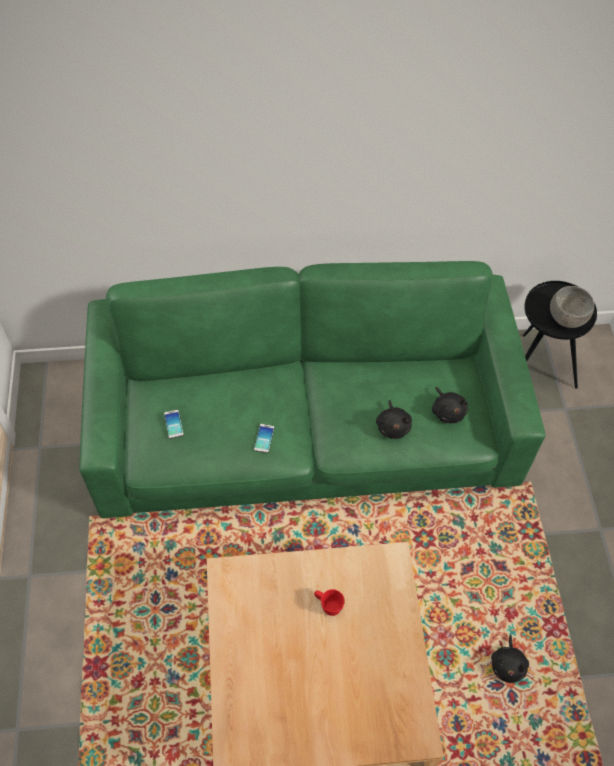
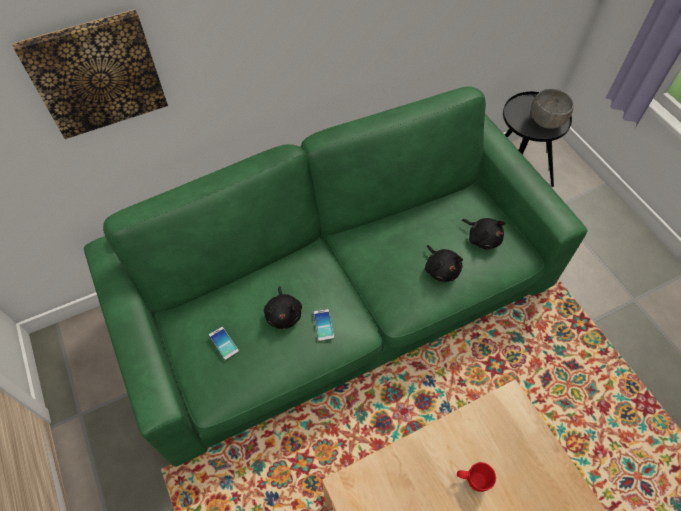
camera: 20 degrees left, 0 degrees up
black plush toy [491,635,529,683] -> black plush toy moved to [264,286,302,329]
none -> picture [12,9,168,139]

